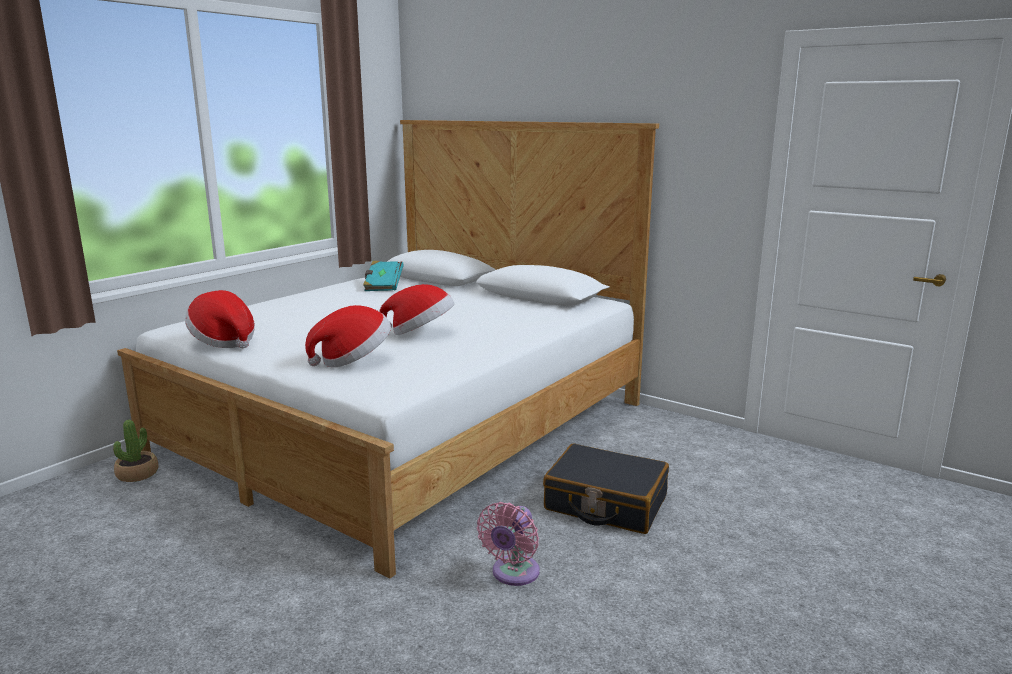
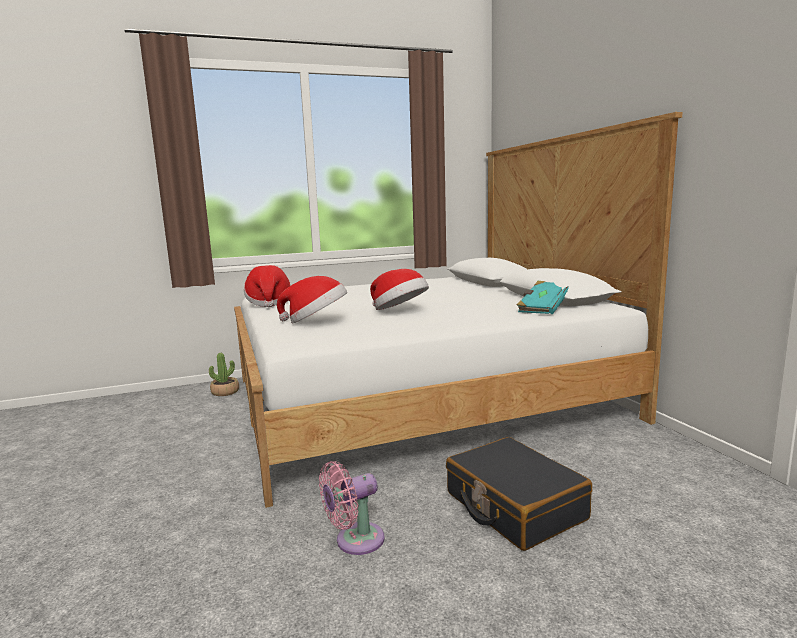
camera: 35 degrees right, 5 degrees down
turquoise book [363,261,404,291] -> turquoise book moved to [517,281,568,314]

